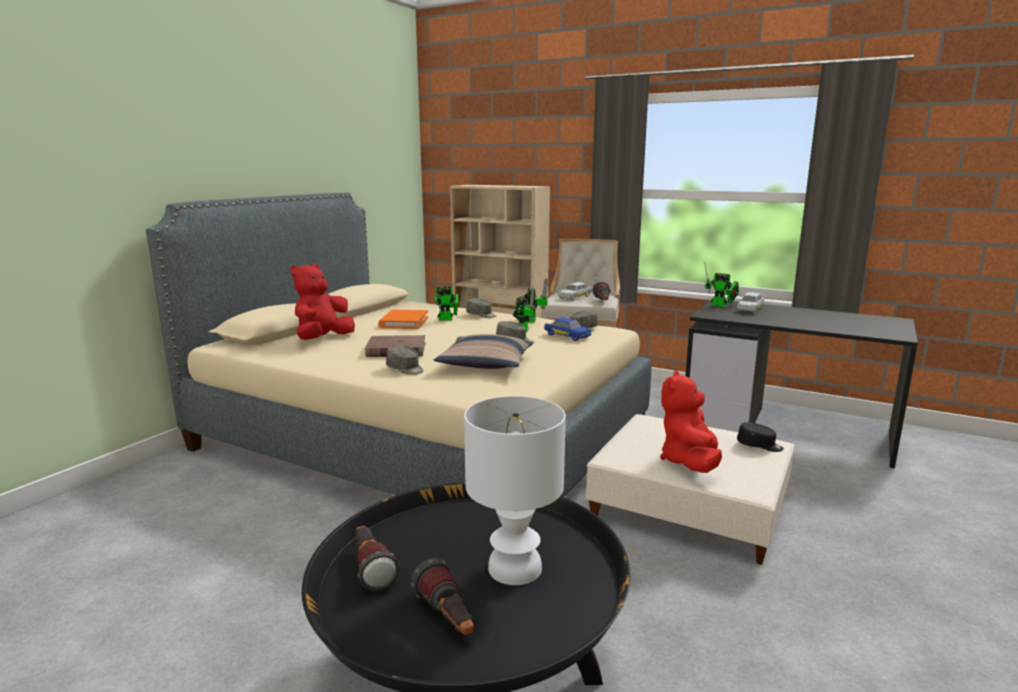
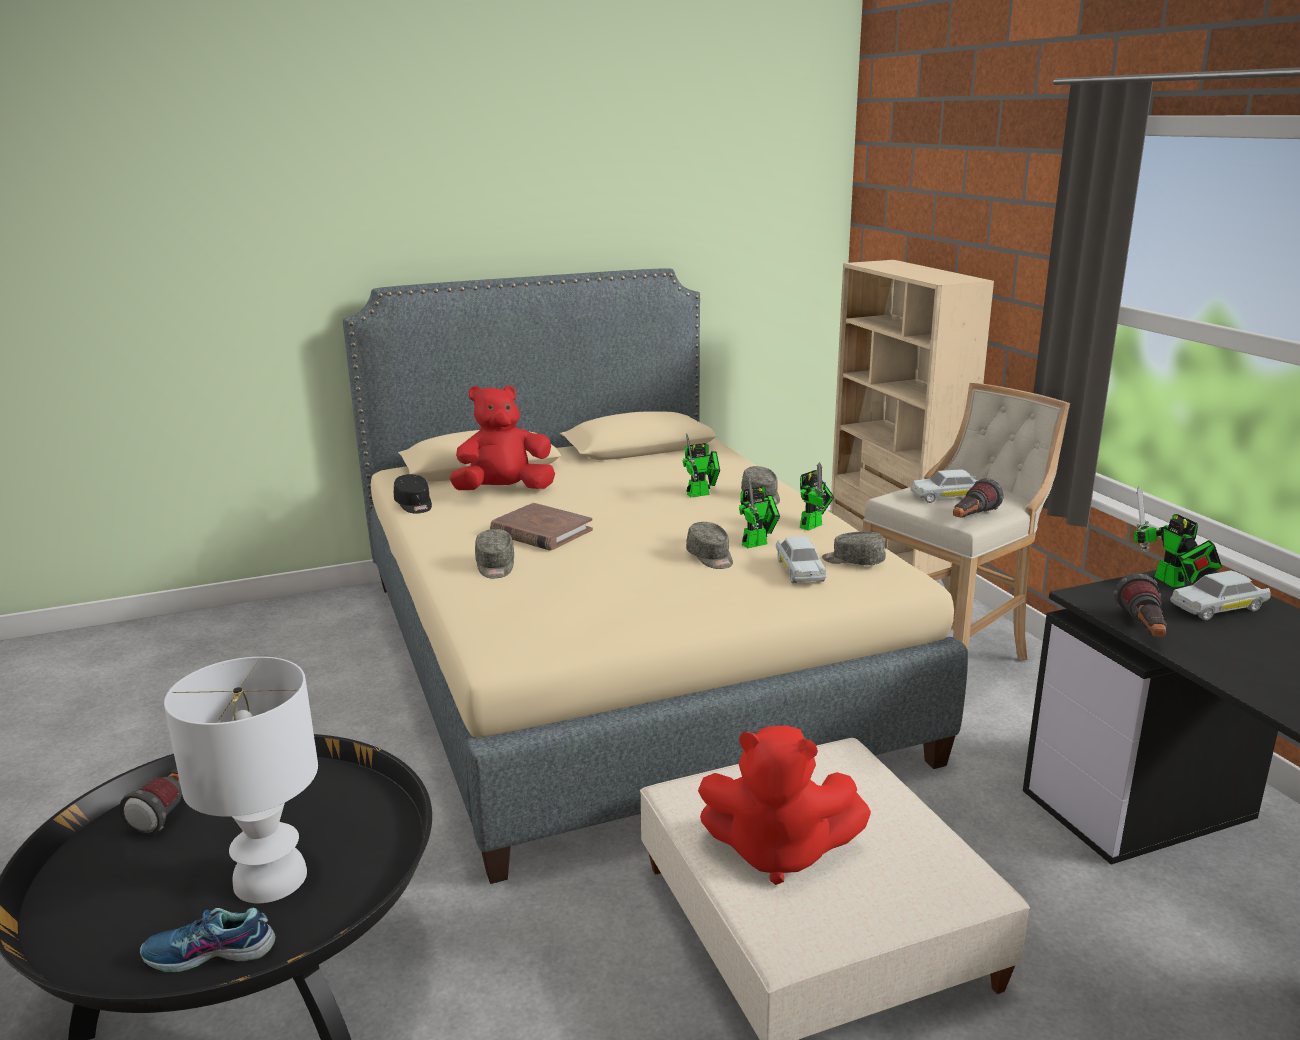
camera: 40 degrees right, 5 degrees up
orange book [378,310,429,329] -> none
flashlight [411,558,474,635] -> flashlight moved to [1114,573,1167,637]
toy robot [432,277,459,321] -> toy robot turned 45 degrees counterclockwise [682,434,720,497]
pillow [434,334,534,369] -> none
blue toy car [544,317,591,341] -> white toy car [776,536,826,583]
red plush toy [660,370,722,473] -> red plush toy turned 135 degrees counterclockwise [698,726,871,885]
black cap [737,422,784,452] -> black cap moved to [394,474,432,514]
none -> shoe [140,908,276,973]

